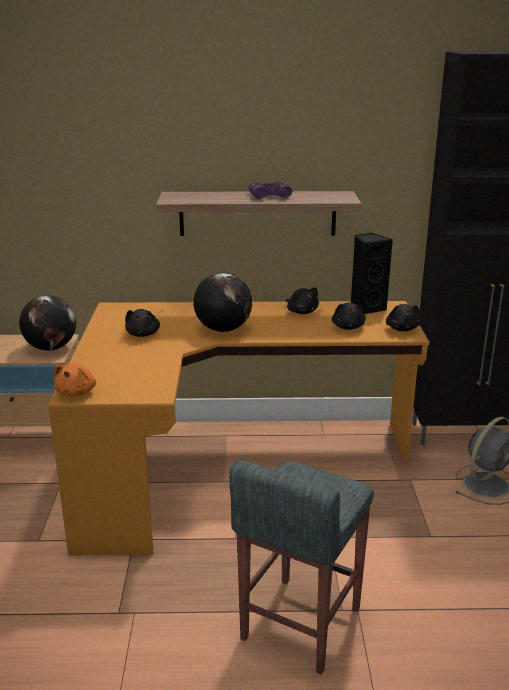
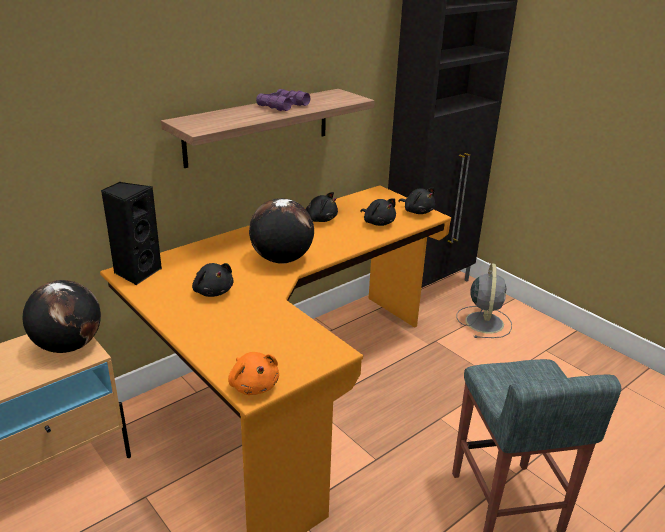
camera: 40 degrees left, 5 degrees up
black speaker [351,233,393,314] -> black speaker moved to [101,182,162,285]

